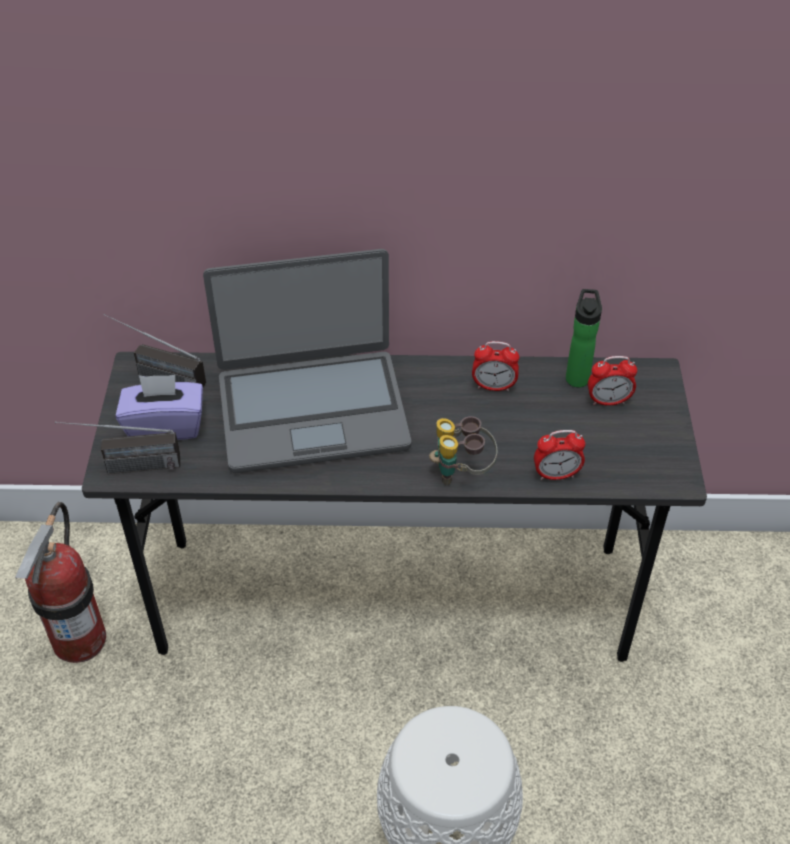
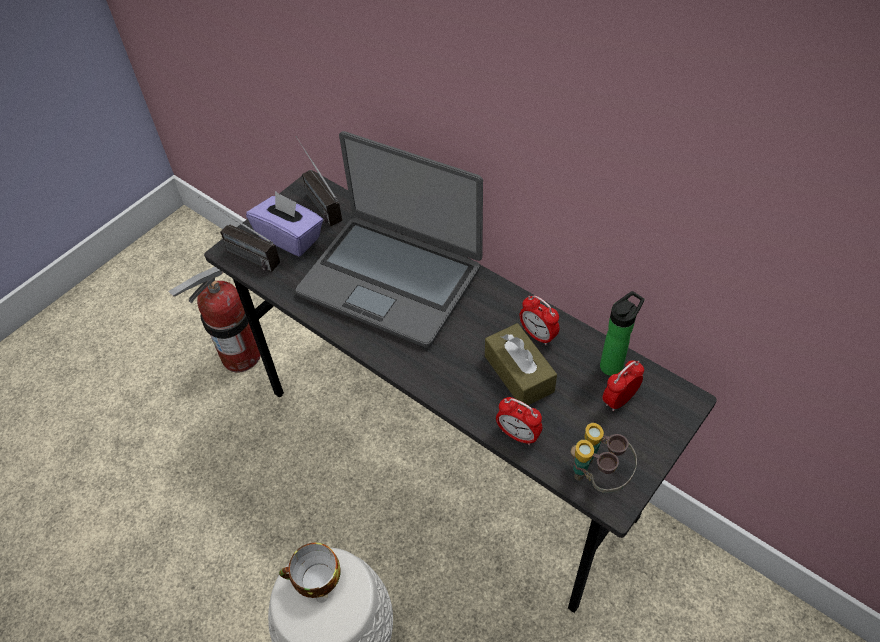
camera: 40 degrees right, 5 degrees up
binoculars [429,416,497,485] -> binoculars moved to [570,423,637,493]
alarm clock [588,356,637,406] -> alarm clock turned 105 degrees clockwise [602,360,644,411]
none -> cup [279,543,341,598]
none -> brown tissue box [485,323,557,407]

